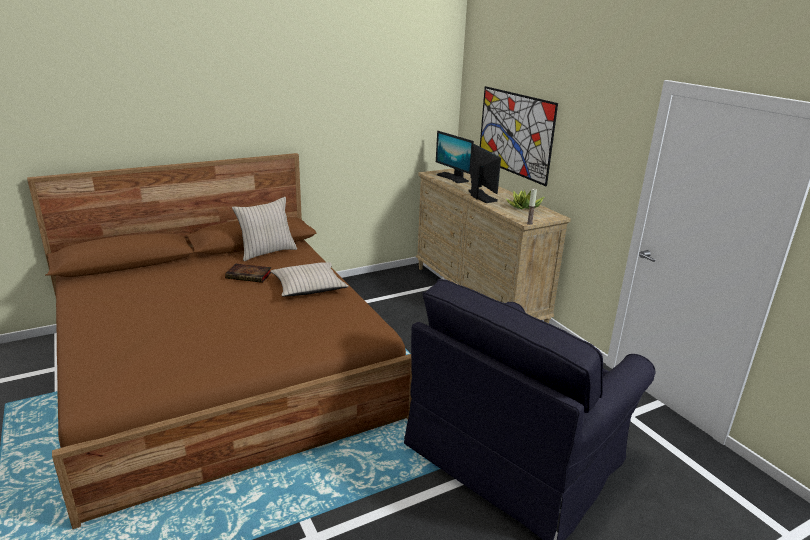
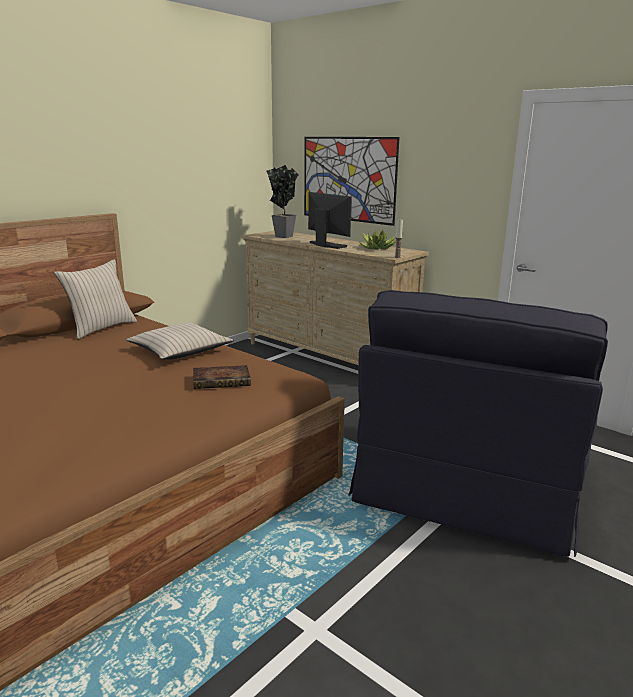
camera: 20 degrees left, 5 degrees down
book [225,264,271,283] -> book moved to [193,365,251,389]
monitor [436,131,474,183] -> potted plant [266,165,298,238]

